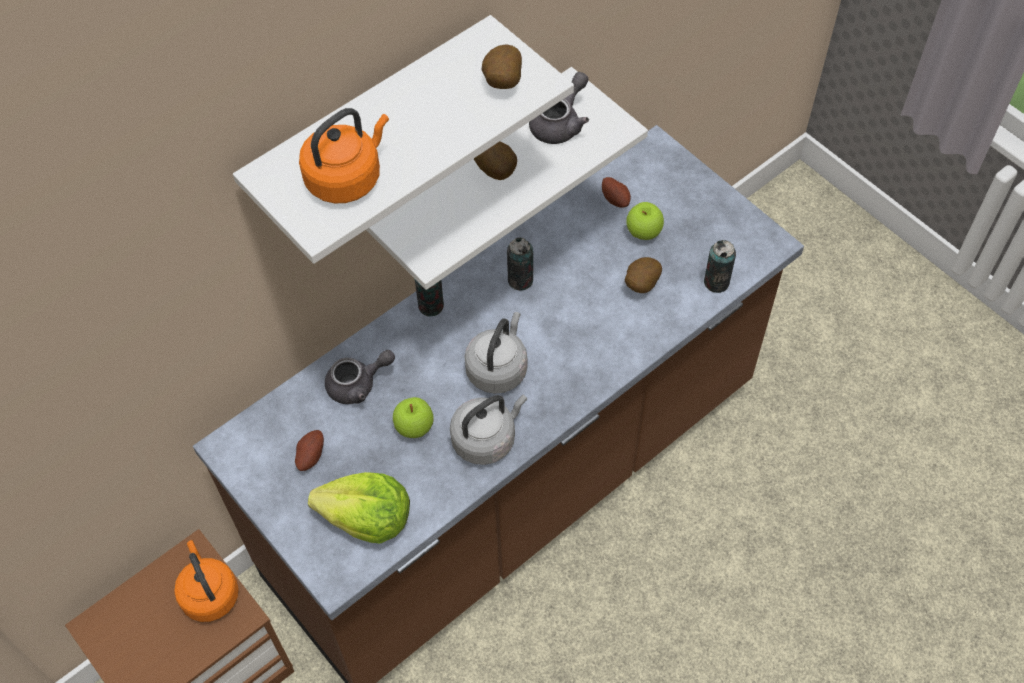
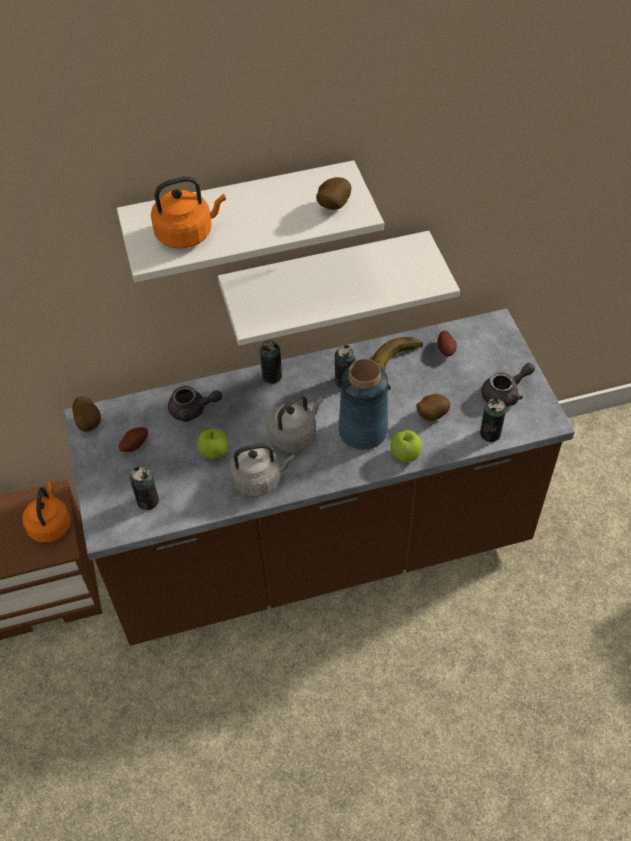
camera: 25 degrees right, 5 degrees down
lettuce [308,472,410,544] -> can [130,466,159,510]
potato [474,141,517,180] -> potato moved to [72,396,101,432]
grey teapot [529,72,589,144] -> grey teapot moved to [481,363,535,407]
apple [626,202,664,240] -> apple moved to [390,430,422,462]
none -> blue vase [339,359,388,450]
none -> banana [372,337,423,390]

